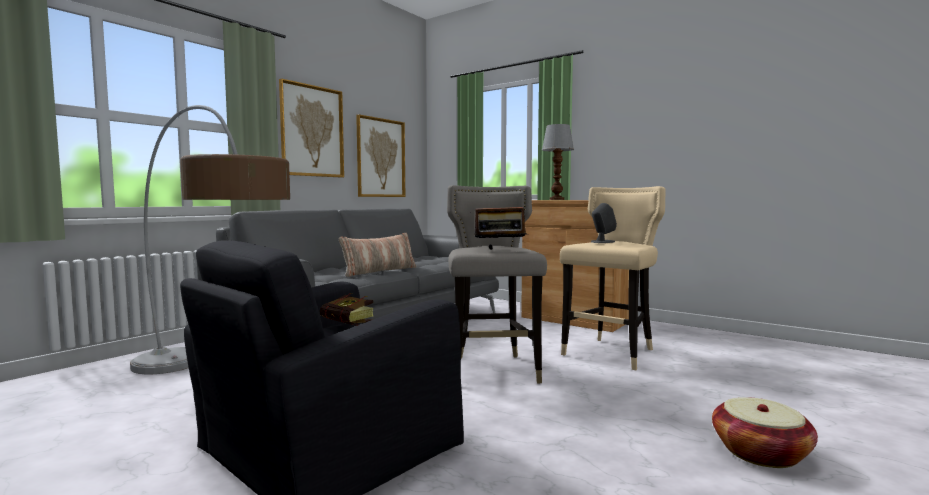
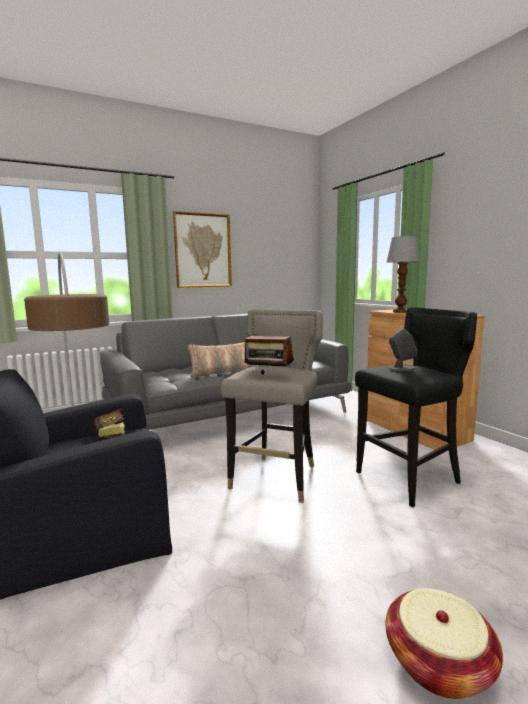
camera: 25 degrees right, 5 degrees up
picture [356,115,405,197] -> none
beige stool [560,186,666,370] -> black stool [355,307,477,507]

